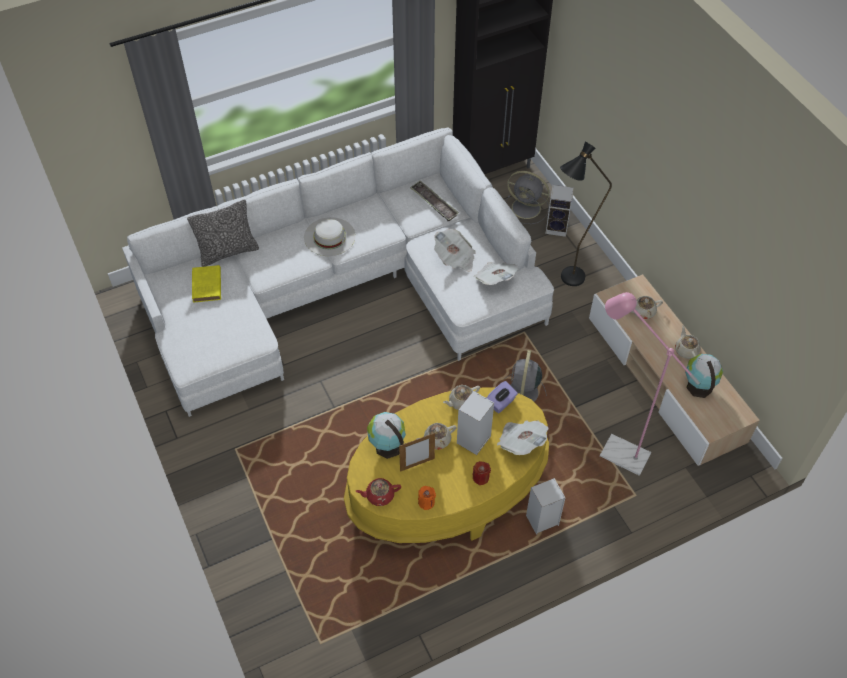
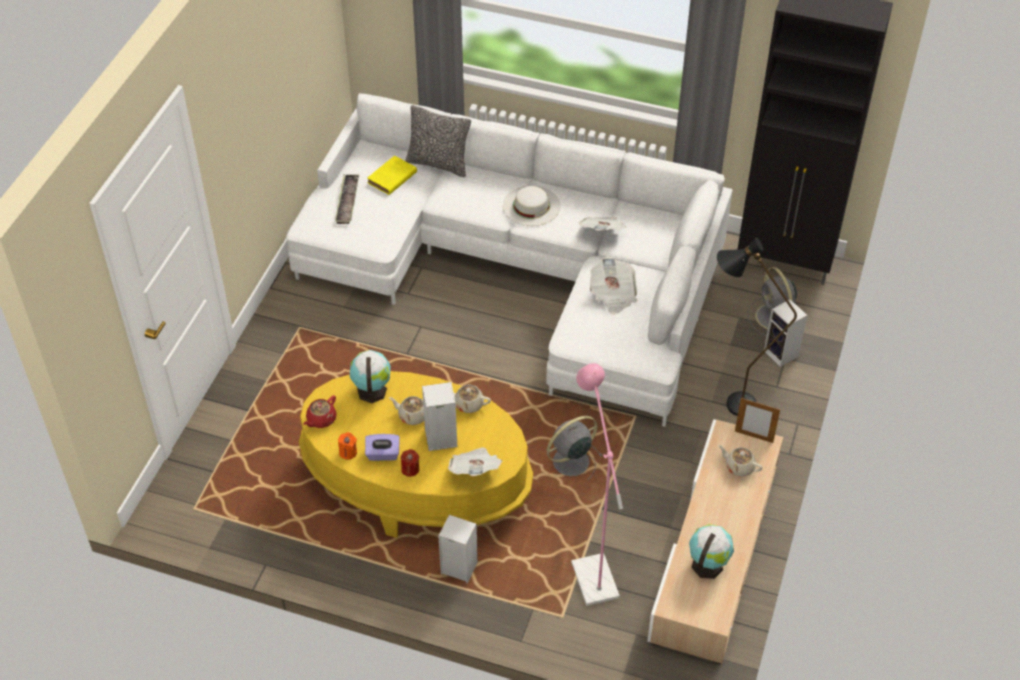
camera: 45 degrees right, 5 degrees down
red teapot [355,478,401,506] -> red teapot turned 90 degrees counterclockwise [303,395,337,428]
picture frame [399,433,435,472] -> picture frame moved to [735,398,780,443]
tray [410,181,459,222] -> tray moved to [335,175,359,224]
newspaper [474,262,519,285] -> newspaper moved to [579,216,626,230]
purple tissue box [486,381,518,413] -> purple tissue box moved to [365,434,400,461]
beige teapot [675,325,701,359] -> none

